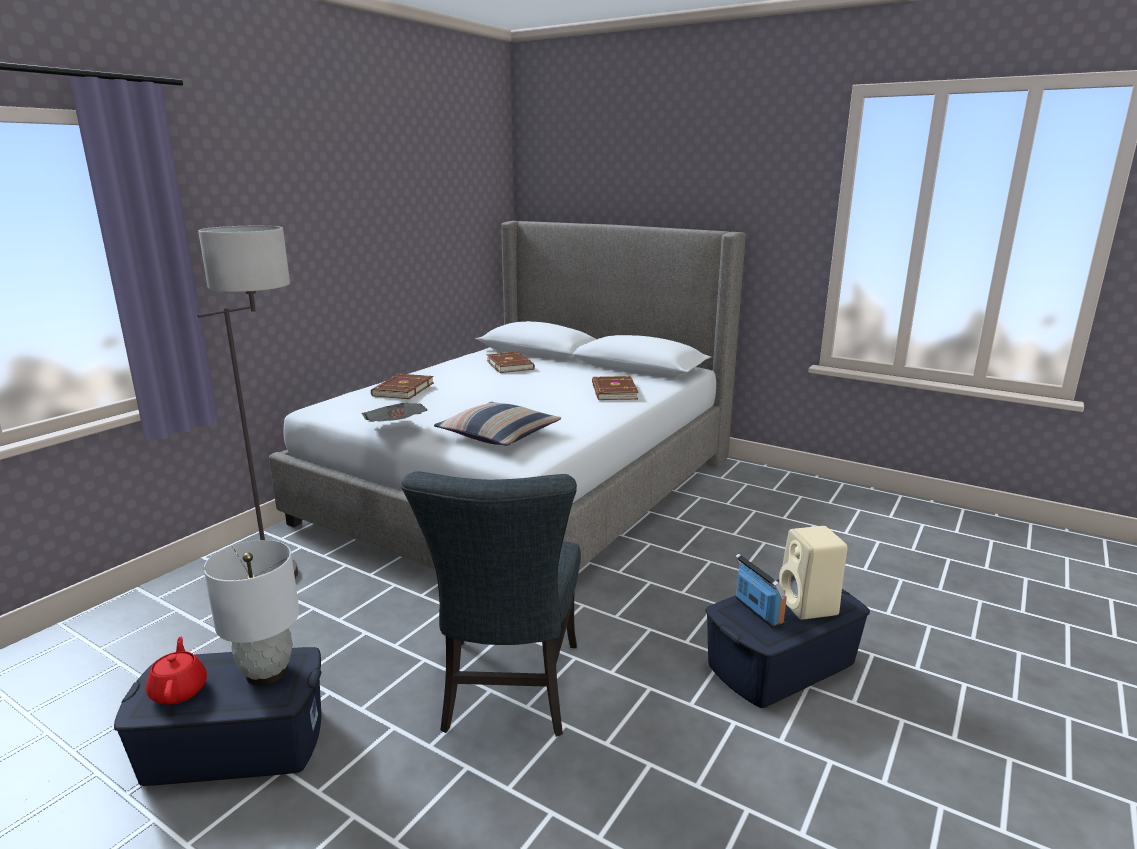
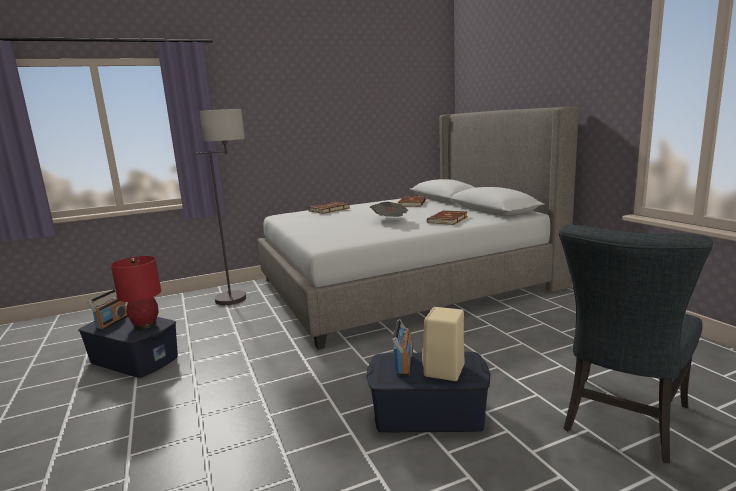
camera: 35 degrees right, 5 degrees down
red teapot [146,637,207,704] -> radio [87,289,128,330]
white table lamp [204,540,300,686] -> red table lamp [111,256,161,329]
newspaper [361,403,427,422] -> newspaper moved to [370,202,408,217]
grey chair [401,471,581,737] -> grey chair moved to [559,224,713,463]
pillow [434,402,561,446] -> none

